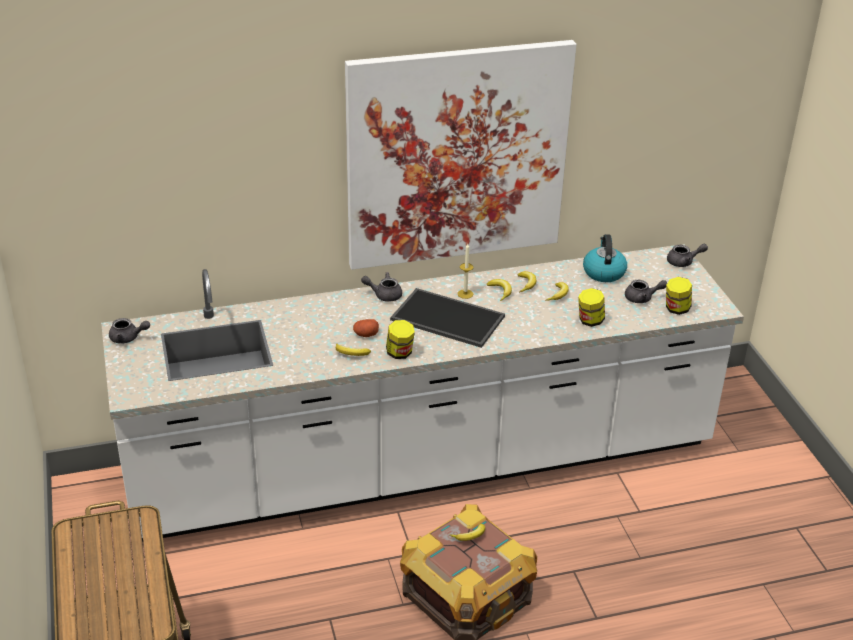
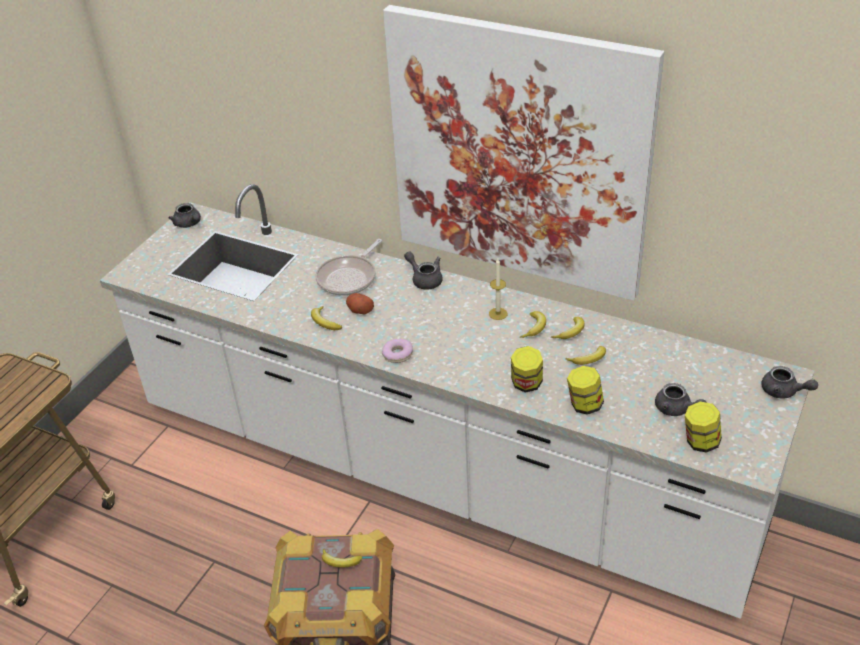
camera: 45 degrees right, 5 degrees up
jar [386,320,415,359] -> jar moved to [511,346,543,393]
tray [390,288,505,348] -> none
kettle [583,234,627,282] -> none
none -> frying pan [315,239,382,296]
none -> donut [382,339,413,363]

